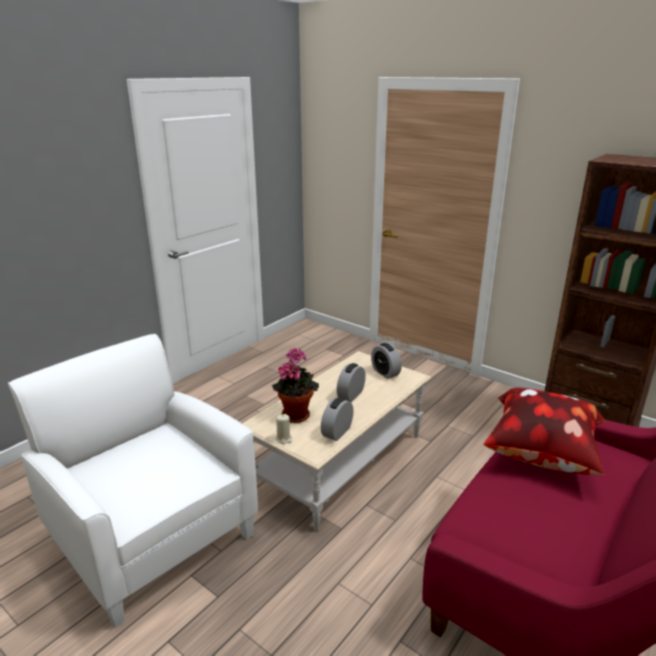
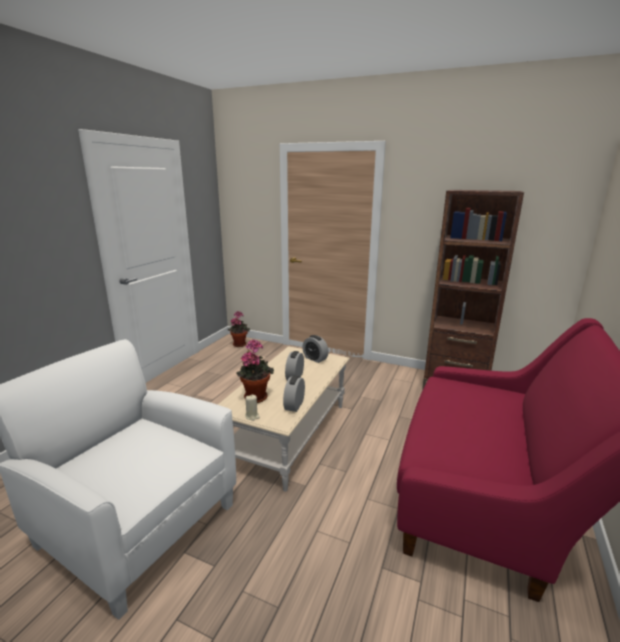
camera: 15 degrees left, 5 degrees down
pillow [484,387,607,475] -> none
none -> potted plant [228,311,250,347]

